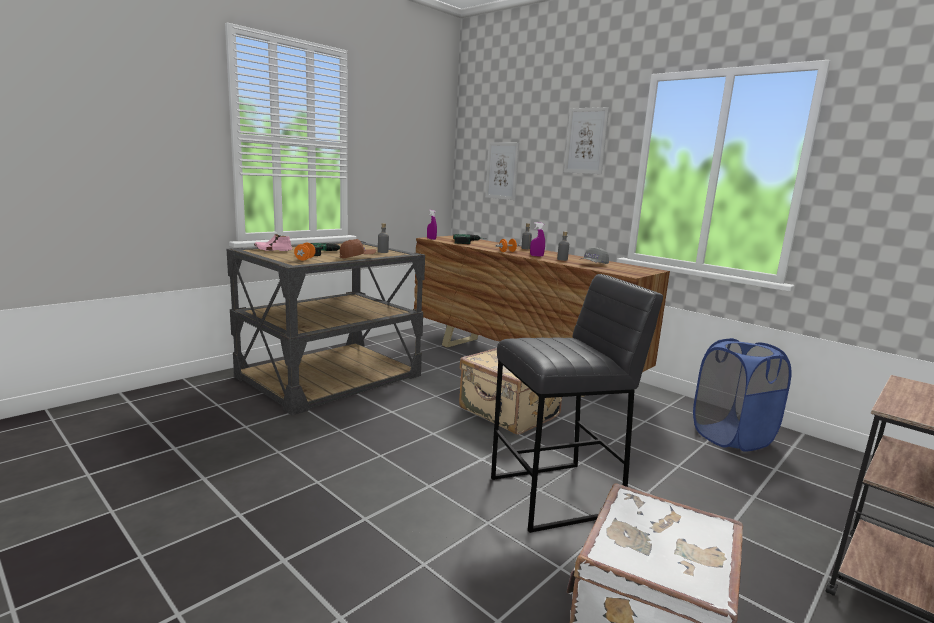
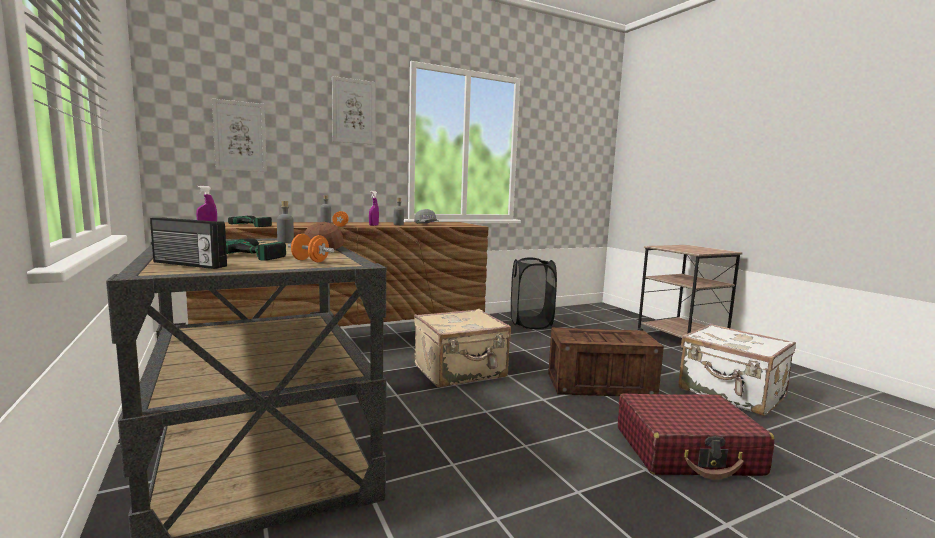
camera: 70 degrees left, 5 degrees down
pink shoe [254,234,292,251] -> radio [150,217,227,269]
grey stool [491,274,663,533] -> crate [548,328,664,396]
blue laundry basket [693,338,792,452] -> black laundry basket [511,257,557,329]
none -> red suitcase [618,393,775,480]

